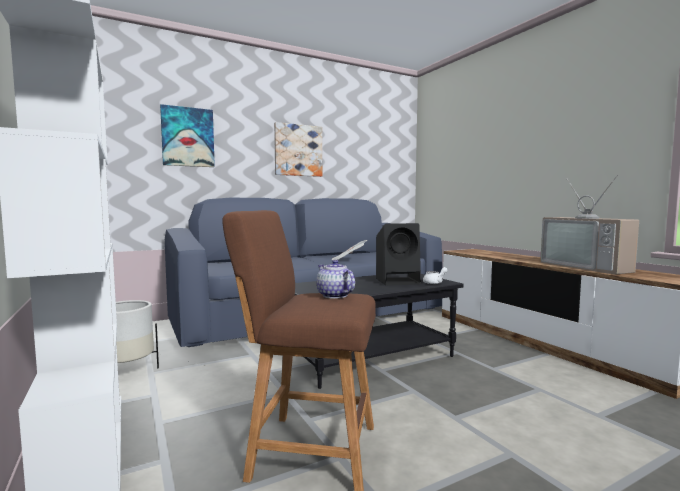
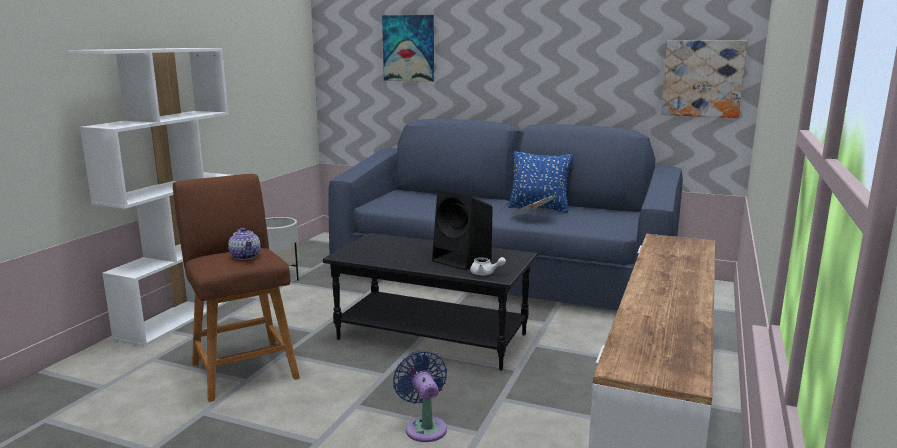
camera: 50 degrees right, 10 degrees up
picture [274,122,322,177] -> picture moved to [661,41,748,118]
teapot [316,260,355,299] -> teapot turned 135 degrees clockwise [228,228,261,260]
television [541,175,639,275] -> none
none -> blue fan [393,351,447,442]
none -> blue pillow [508,151,573,213]

